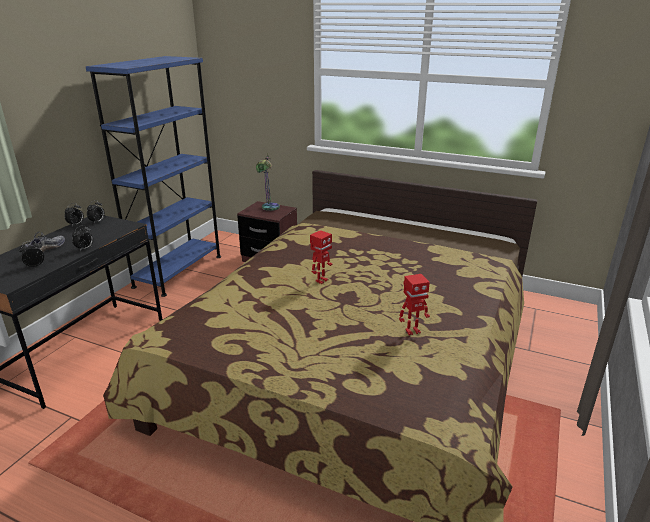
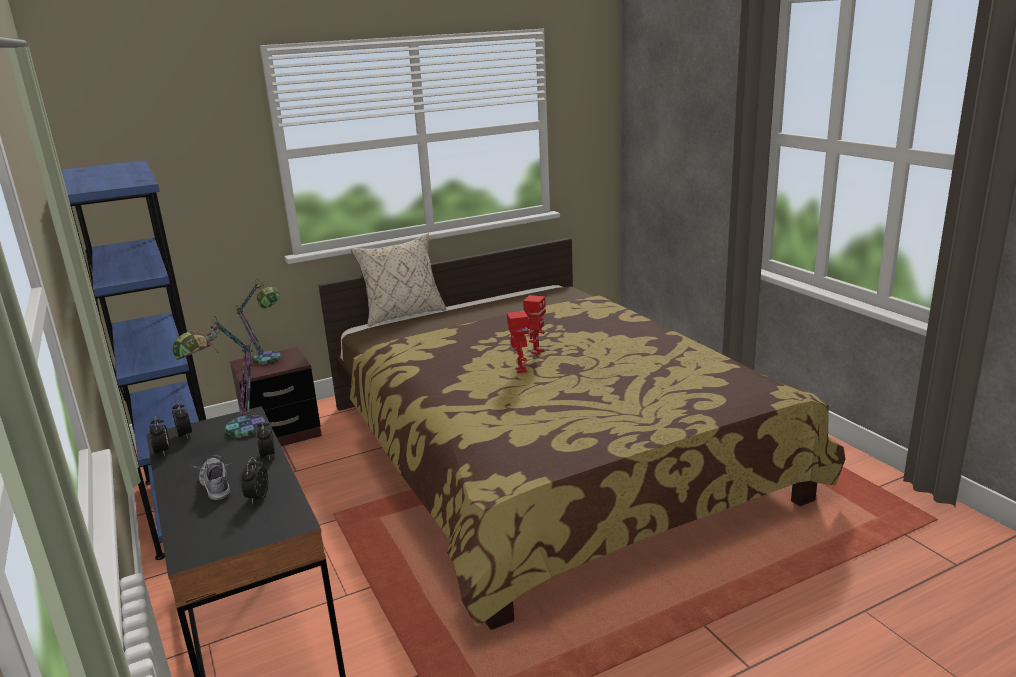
camera: 50 degrees left, 5 degrees down
toy robot [399,274,430,335] -> toy robot moved to [523,295,546,355]
none -> table lamp [173,316,266,438]
none -> beige pillow [351,234,447,327]

